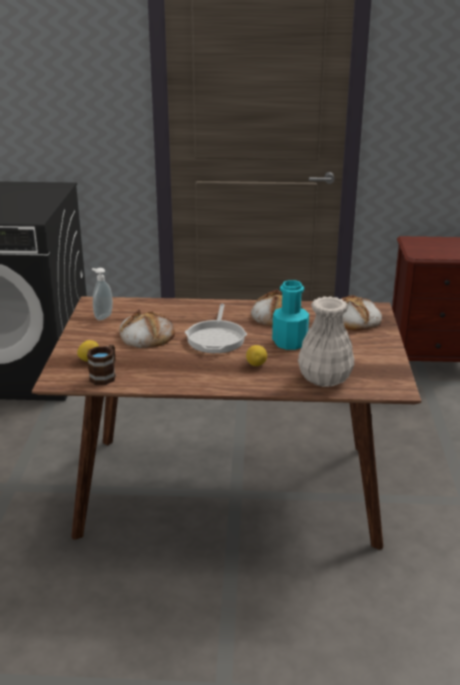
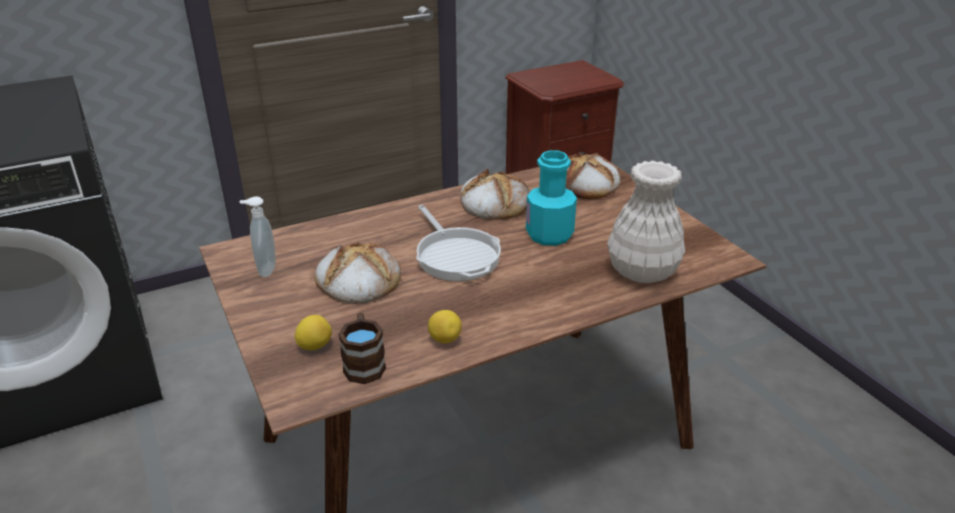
camera: 30 degrees left, 5 degrees up
lemon [246,345,267,366] -> lemon moved to [428,310,462,343]

